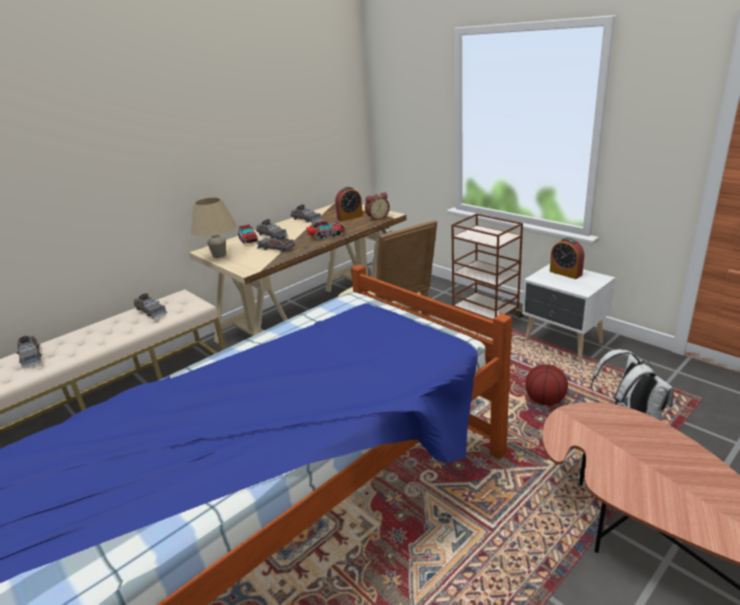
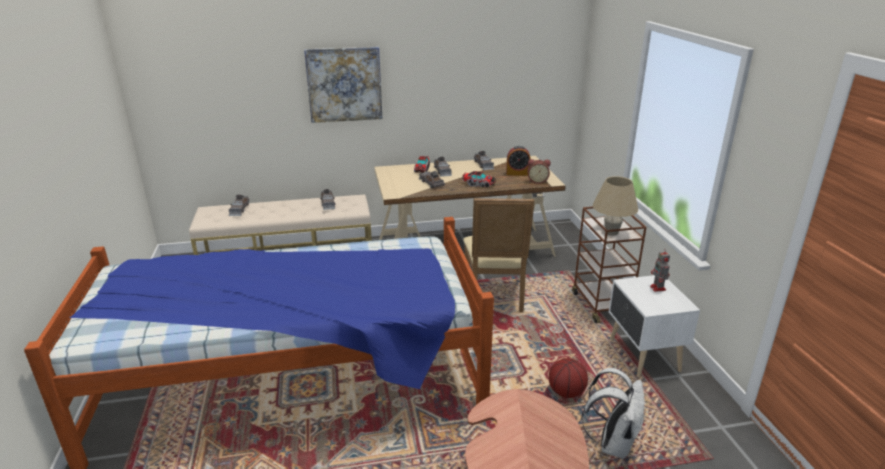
camera: 30 degrees right, 0 degrees up
beige table lamp [191,197,237,258] -> beige table lamp moved to [593,176,638,236]
alarm clock [550,238,584,279] -> toy robot [650,250,670,292]
none -> picture [304,47,382,123]

